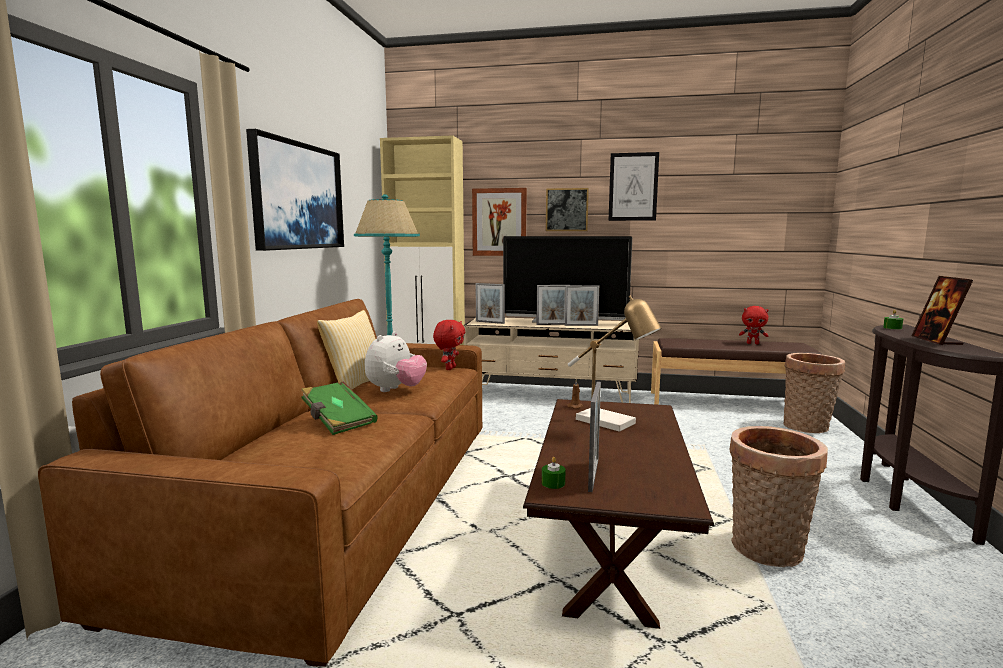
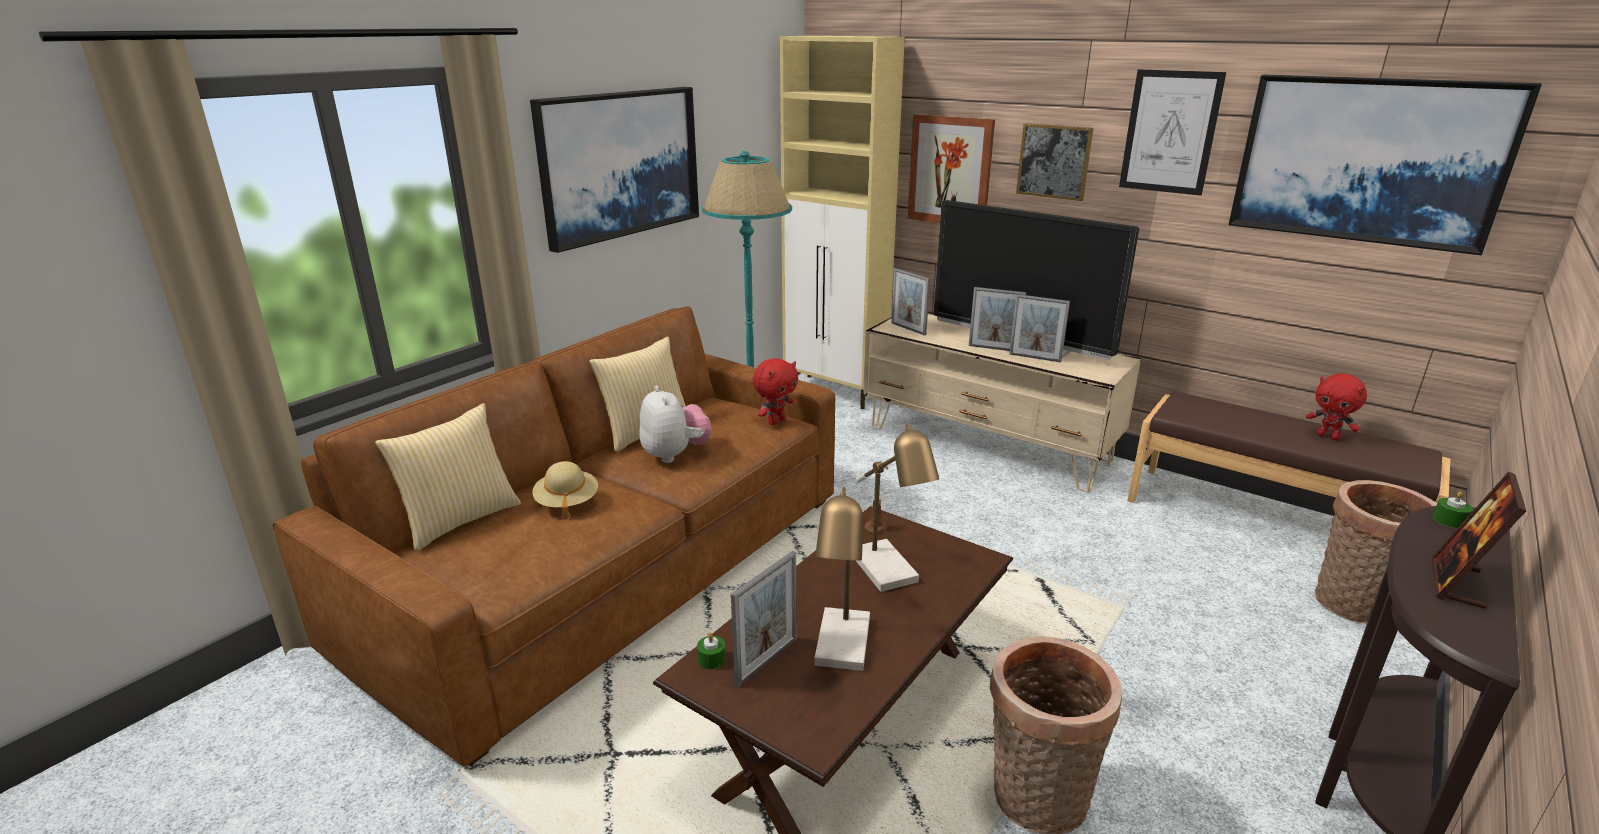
camera: 25 degrees right, 15 degrees up
green book [301,381,378,435] -> beige hat [532,461,598,519]
plush toy [365,331,427,392] -> plush toy turned 75 degrees counterclockwise [639,385,712,463]
none -> pillow [375,403,521,551]
none -> table lamp [814,487,870,671]
none -> picture [1228,75,1542,255]

